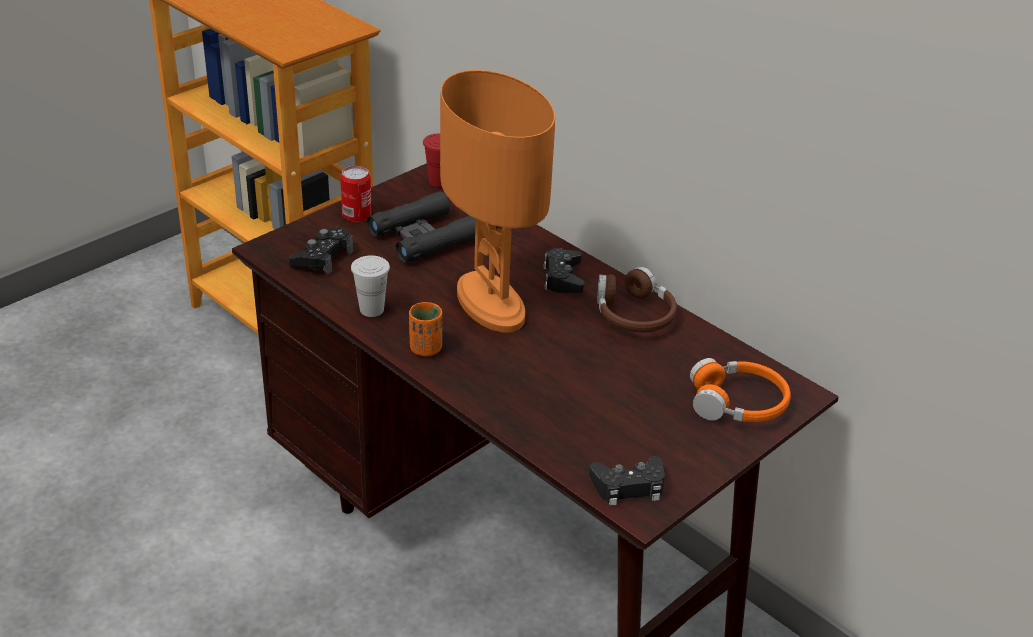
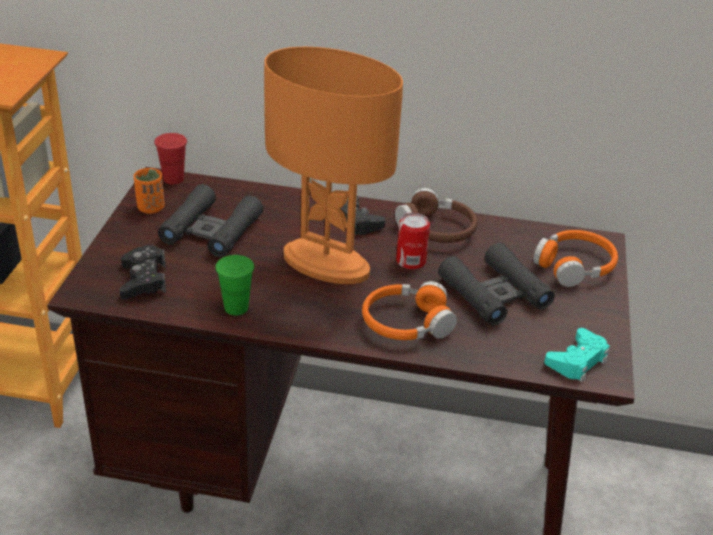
camera: 35 degrees left, 0 degrees up
can [340,166,372,222] -> can moved to [396,213,430,270]
white cup [351,255,390,317] -> green cup [215,255,254,315]
orange cup [409,302,442,356] -> orange cup moved to [134,168,165,214]
black game controller [589,456,665,506] -> turquoise game controller [544,328,610,382]
none -> orange headphones [362,281,457,340]
none -> black binoculars [438,243,555,325]

